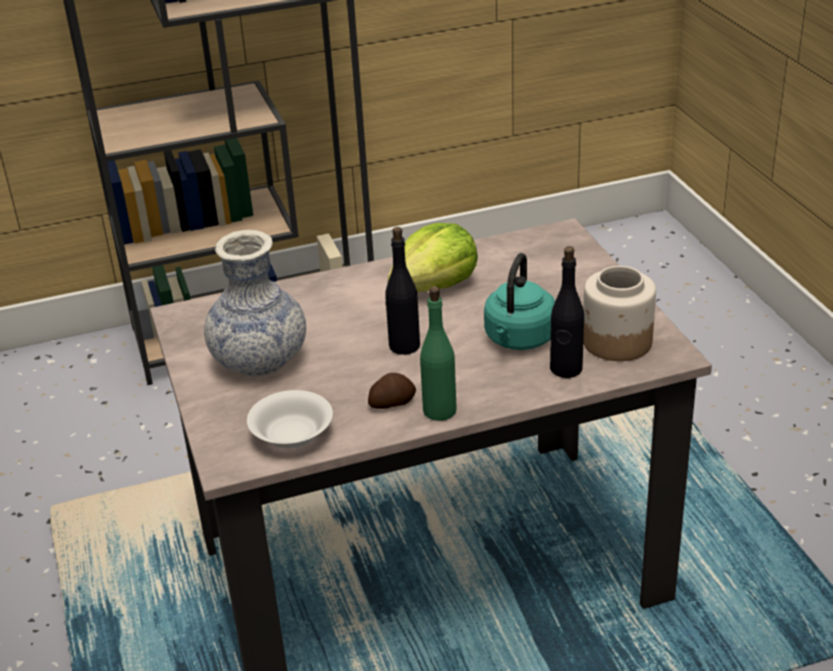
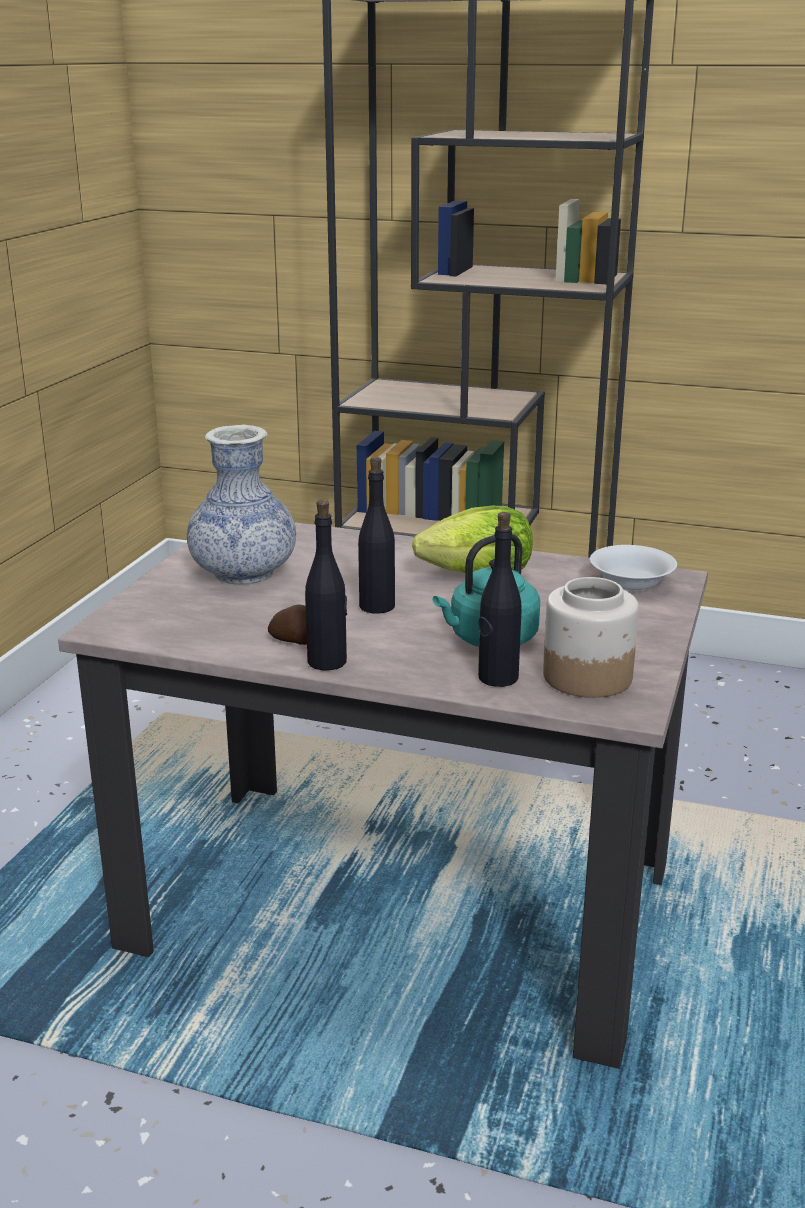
camera: 35 degrees right, 10 degrees down
white bowl [247,390,333,448] -> white bowl moved to [590,545,677,591]
green bottle [420,286,457,421] -> black bottle [305,500,347,670]

